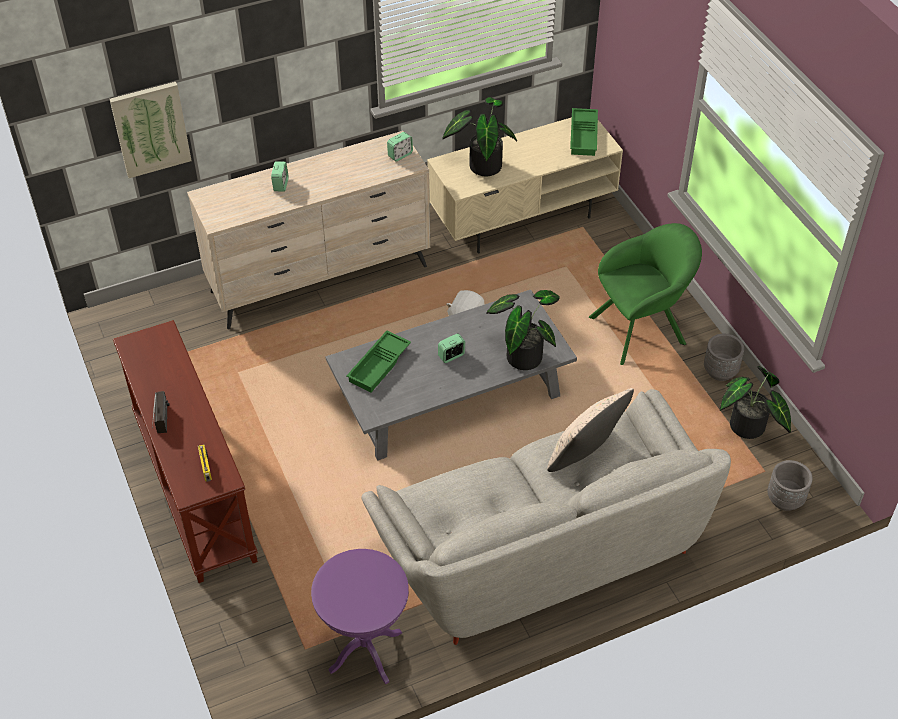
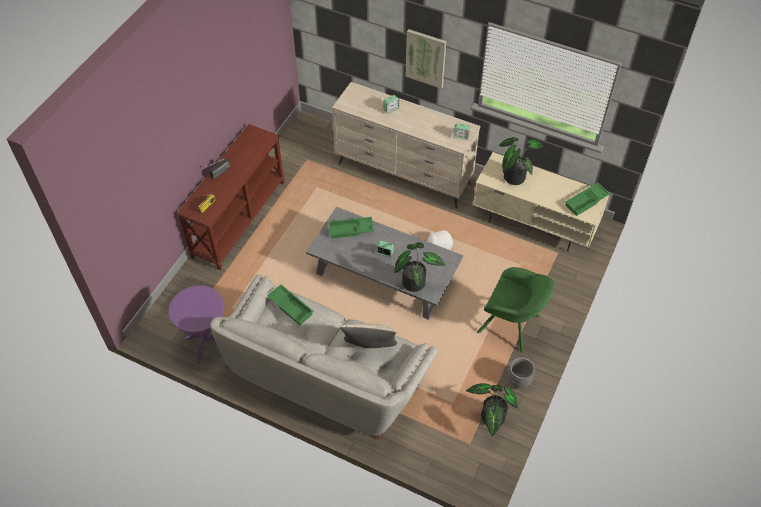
camera: 50 degrees right, 5 degrees up
picture [110,82,192,178] -> picture moved to [406,29,446,89]
grey planter [767,460,813,511] -> none
none -> green tray [267,284,313,325]

